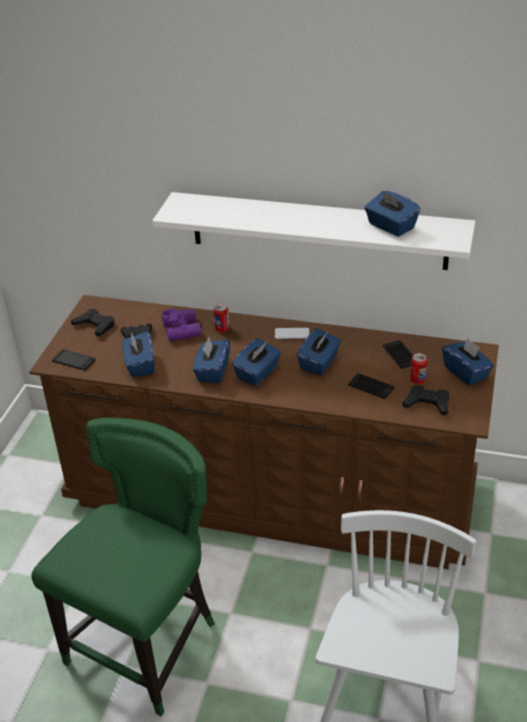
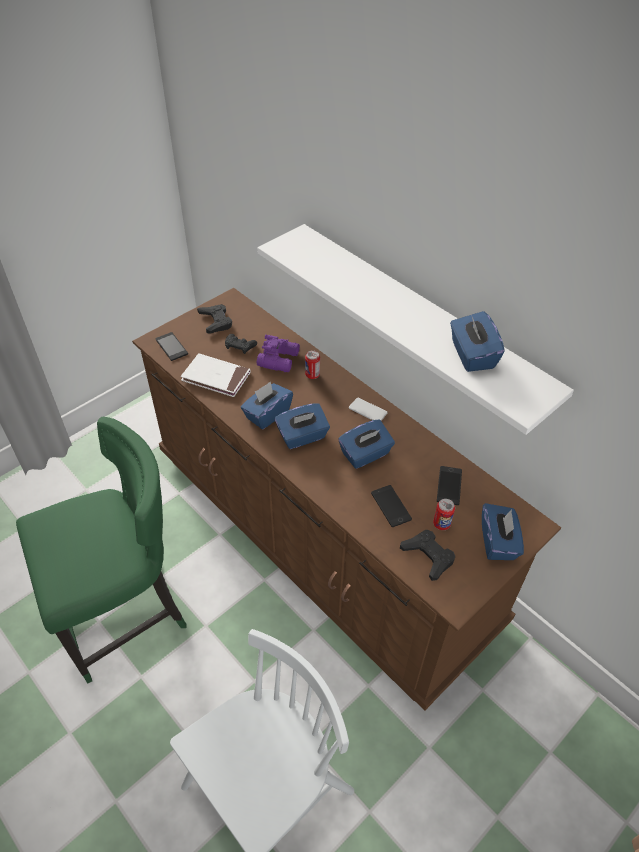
camera: 30 degrees right, 10 degrees up
blue tissue box [122,331,154,377] -> white book [181,353,250,397]

